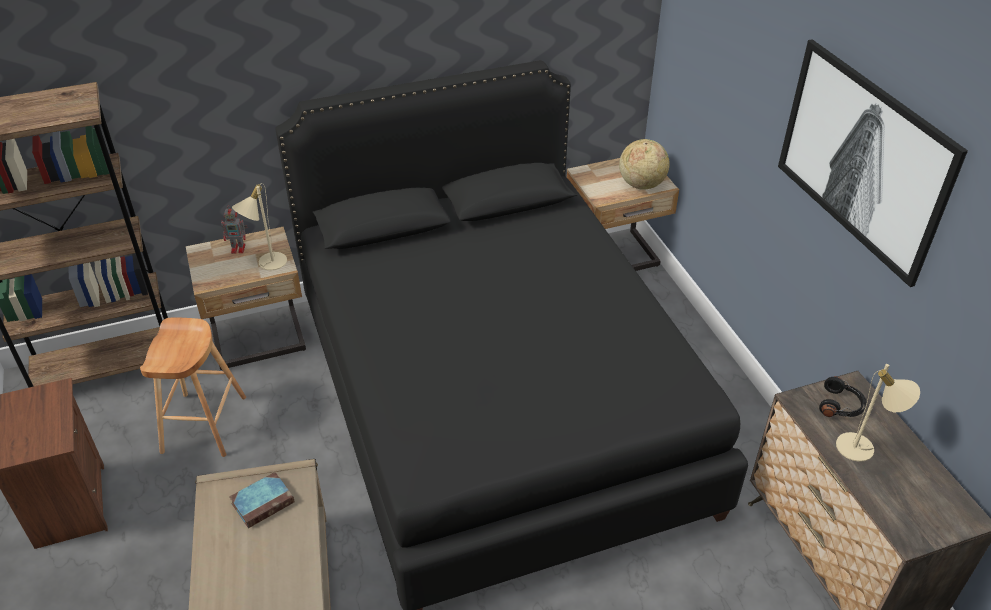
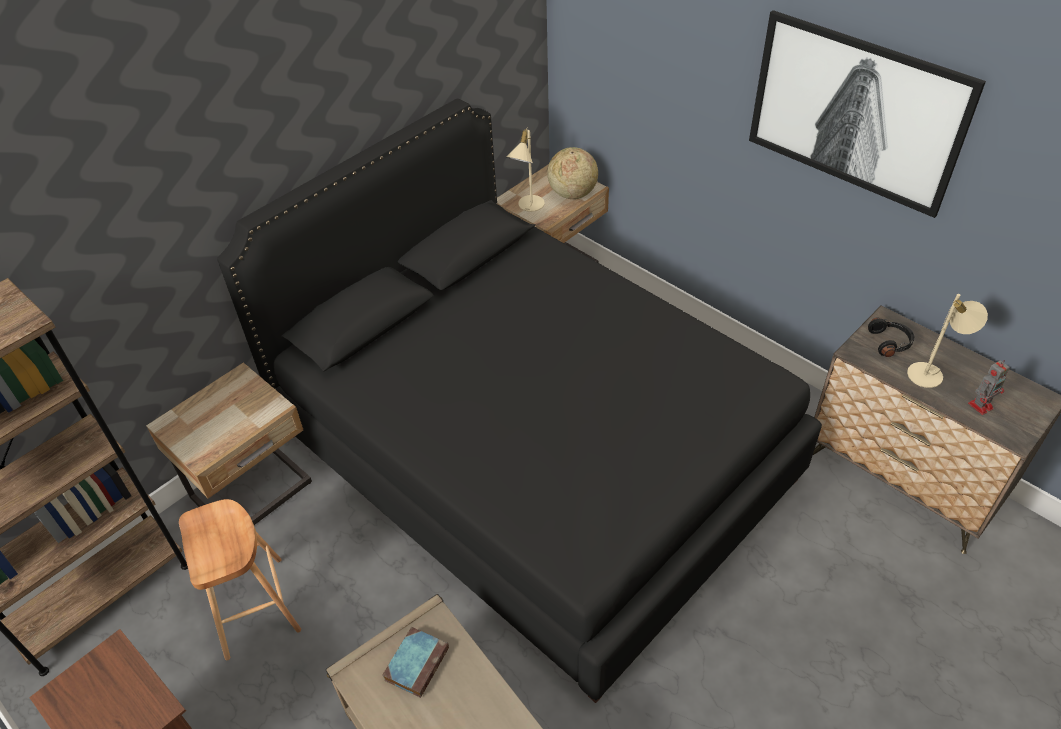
camera: 25 degrees left, 5 degrees up
toy robot [221,206,247,254] -> toy robot moved to [968,360,1010,415]
beige table lamp [232,183,287,270] -> beige table lamp moved to [506,128,545,212]

